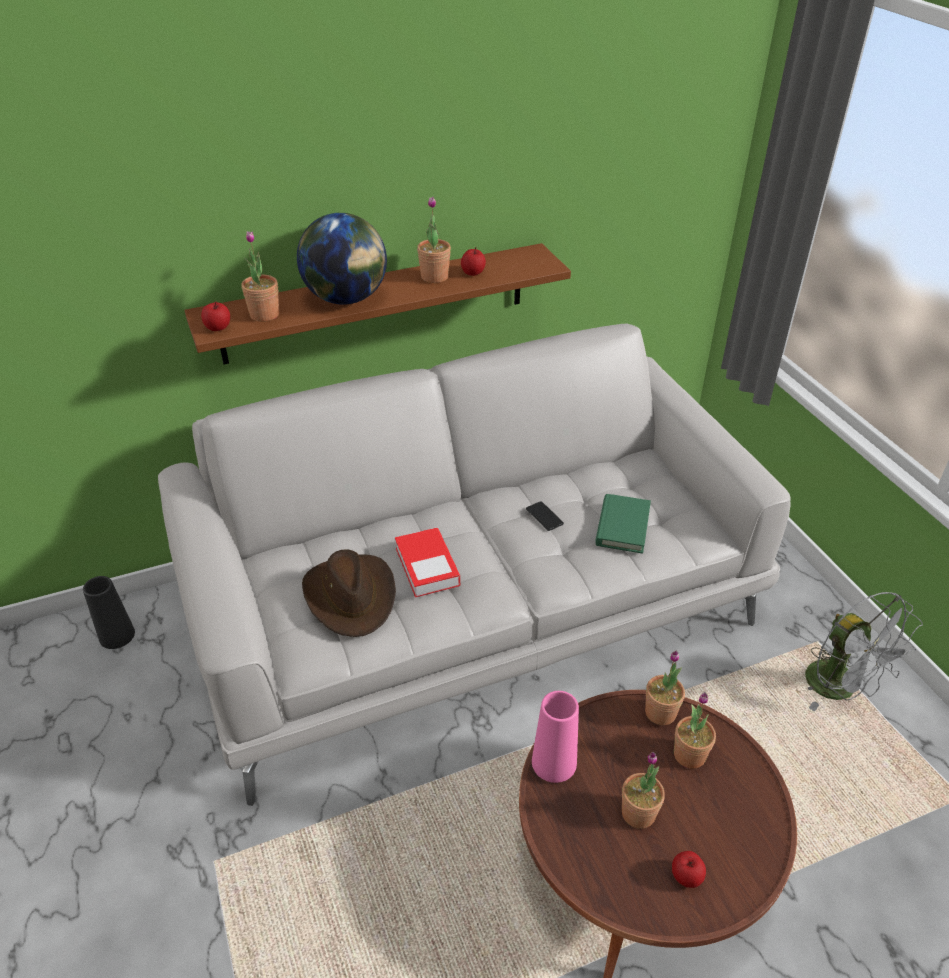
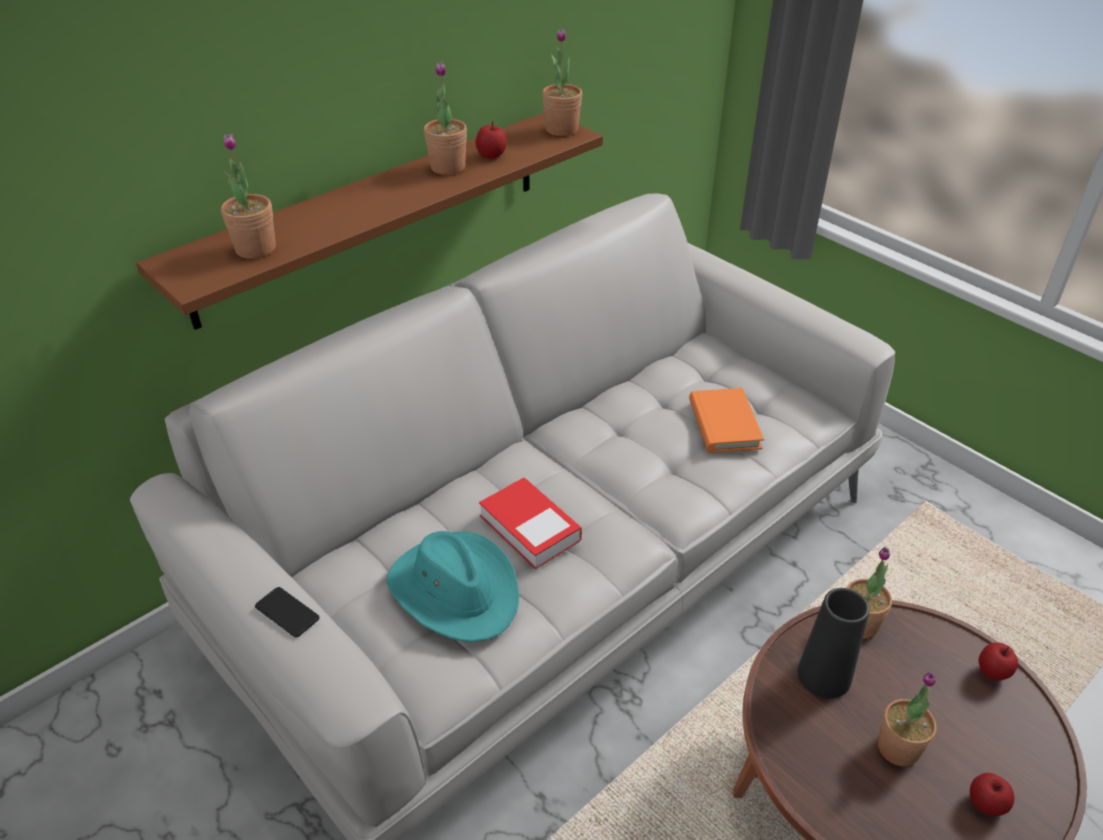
camera: 20 degrees left, 0 degrees up
black vase [83,576,135,649] -> black vase moved to [797,588,869,698]
apple [201,301,230,331] -> apple moved to [979,643,1018,680]
globe [297,213,387,305] -> none
brown hat [302,549,396,637] -> turquoise hat [386,531,519,642]
phone [526,502,564,531] -> phone moved to [255,587,320,637]
pink vase [532,691,579,783] -> none
green book [595,494,651,554] -> orange book [689,388,764,453]
potted plant [674,692,716,769] -> potted plant moved to [542,28,582,136]
grey fan [805,592,923,711] -> none

